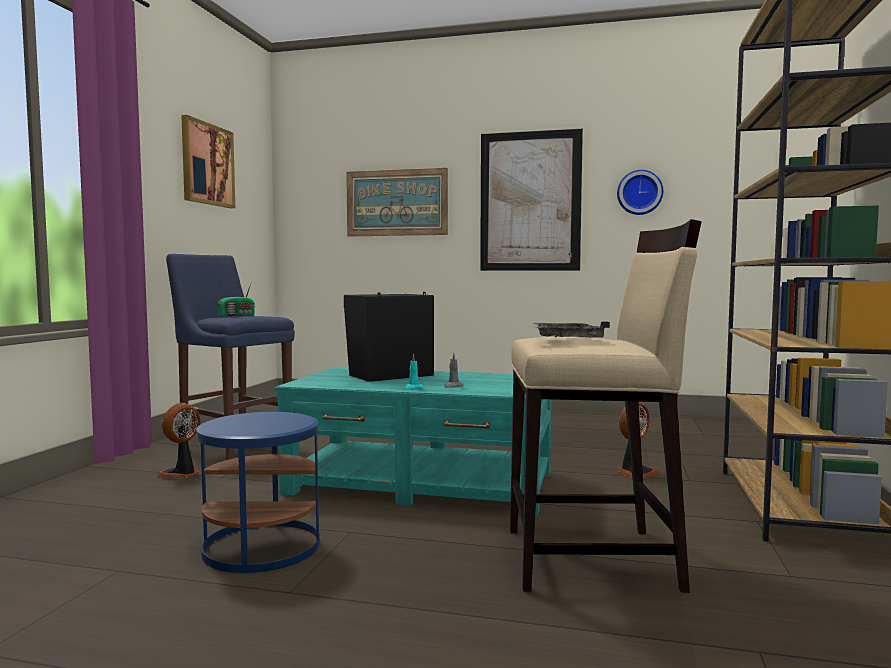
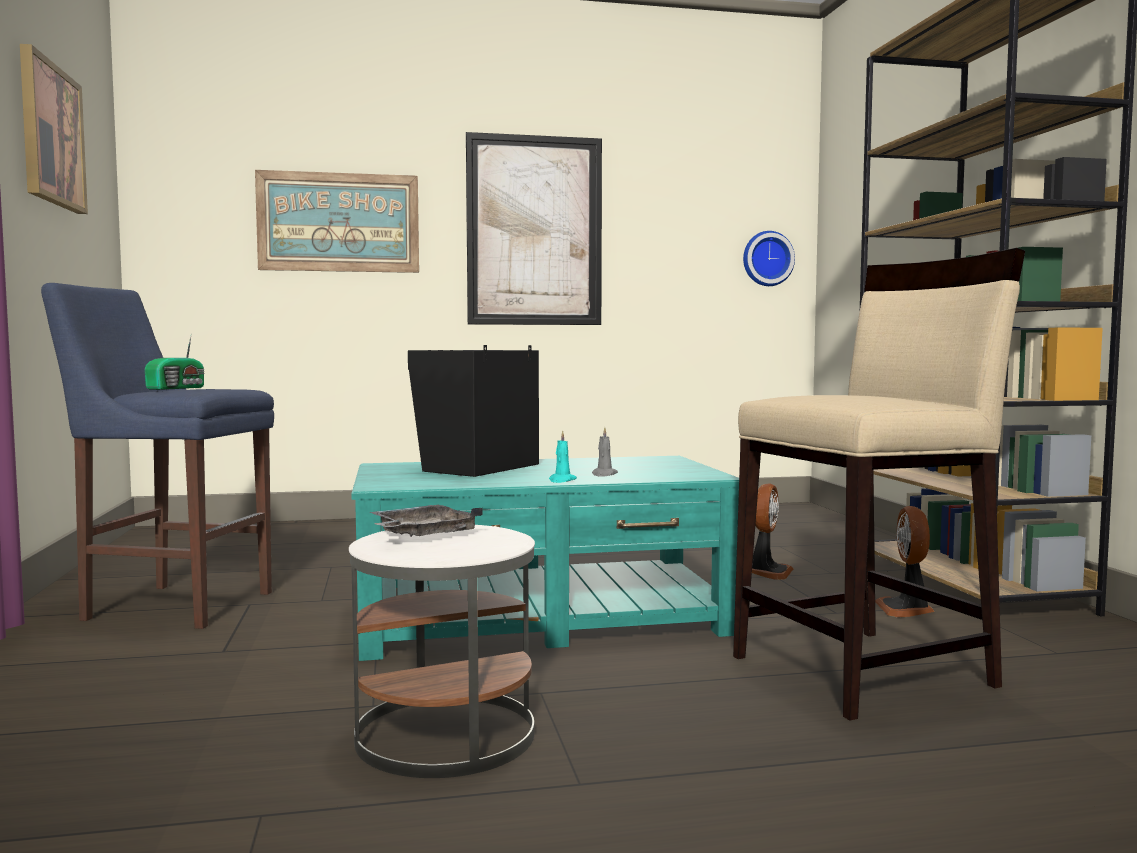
camera: 25 degrees left, 0 degrees up
fan [156,403,200,478] -> fan moved to [875,506,935,617]
blue side table [196,412,320,573] -> white side table [349,525,535,778]
grey tray [531,322,610,338] -> grey tray moved to [369,505,483,537]
wall clock [617,170,663,215] -> wall clock moved to [743,231,795,286]

